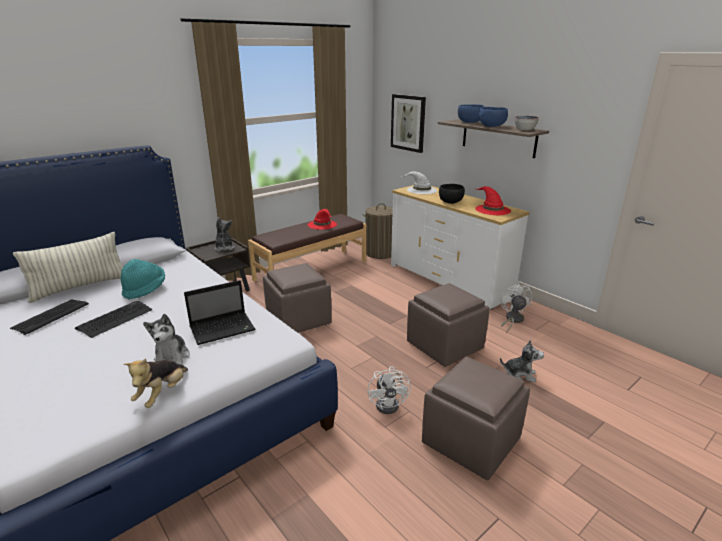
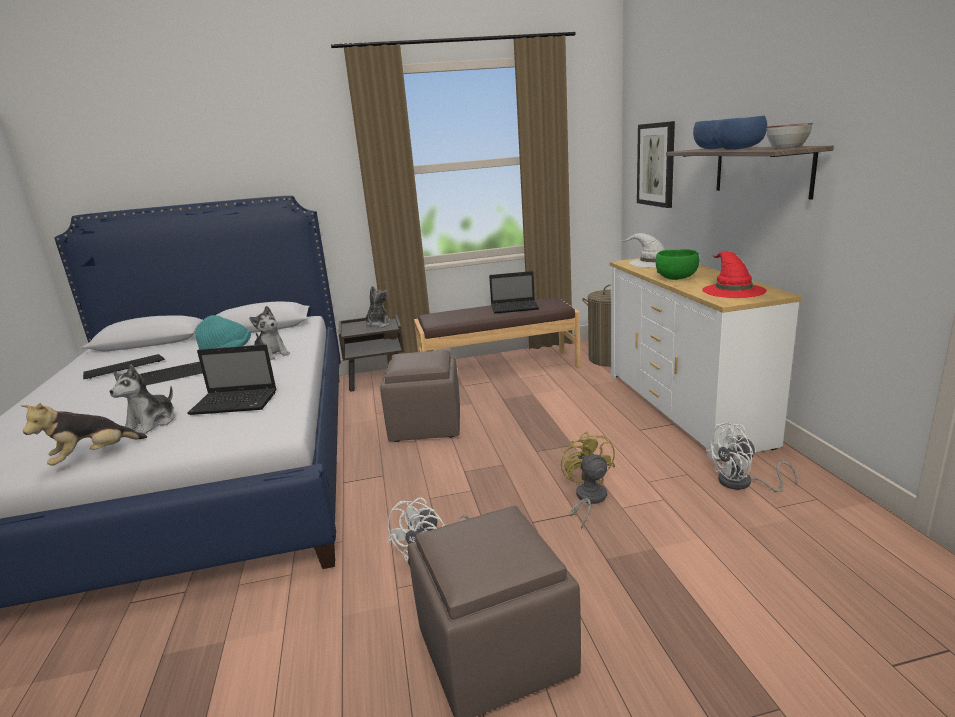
camera: 30 degrees right, 5 degrees down
pillow [13,232,123,303] -> none
red hat [307,209,337,230] -> laptop [489,271,539,314]
brown ottoman [407,283,490,367] -> yellow fan [561,431,615,529]
black bowl [439,184,465,204] -> green bowl [655,249,699,280]
white fan [500,283,532,333] -> white fan turned 135 degrees counterclockwise [706,423,797,492]
plush toy [500,340,544,382] -> plush toy moved to [249,306,290,360]

